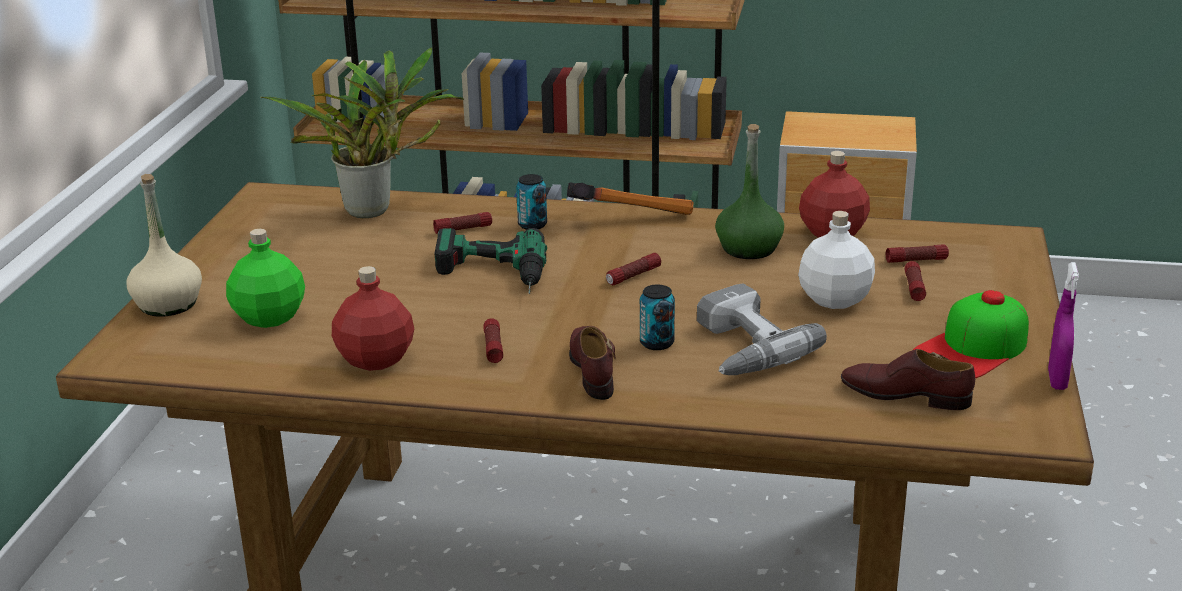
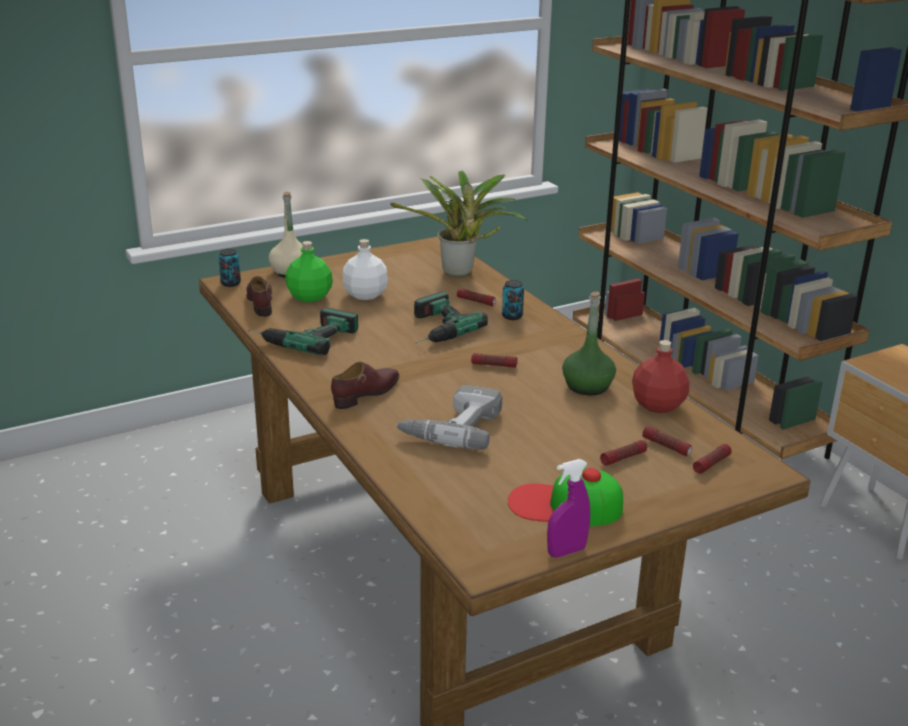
camera: 50 degrees right, 0 degrees up
red bottle [332,266,414,371] -> power drill [248,308,358,355]
flashlight [483,318,503,363] -> flashlight moved to [693,444,732,474]
hammer [567,182,693,215] -> none
can [640,285,675,350] -> can moved to [218,249,241,287]
white bottle [798,211,875,309] -> white bottle moved to [342,239,388,300]
brown shoe [841,349,975,410] -> brown shoe moved to [246,276,272,317]

